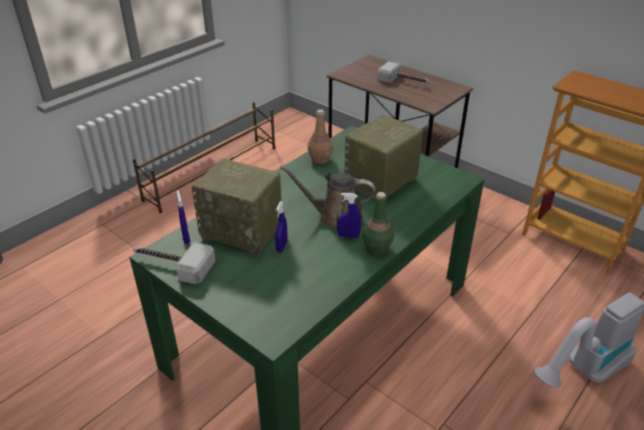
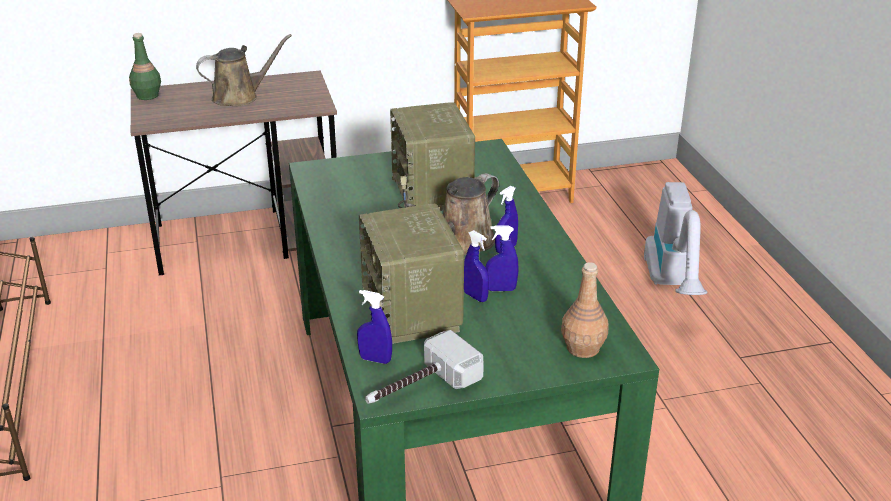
camera: 55 degrees left, 5 degrees down
radio [192,158,281,255] -> radio turned 105 degrees clockwise [359,204,464,344]
brown bottle [308,109,333,164] -> brown bottle moved to [561,262,609,358]
green bottle [362,192,394,255] -> green bottle moved to [129,33,161,100]
hammer [377,61,430,83] -> brown watering can [196,34,292,106]
none -> blue spray bottle [485,225,519,291]

